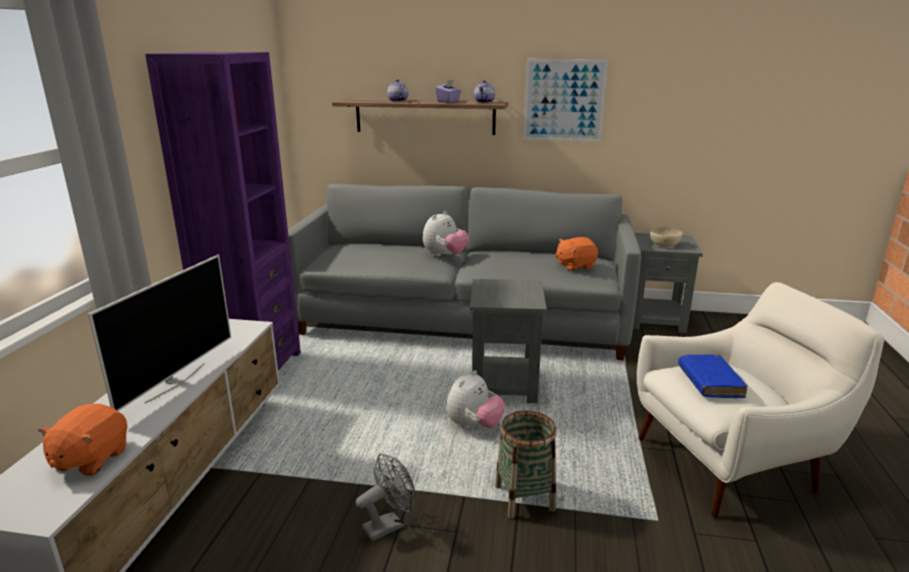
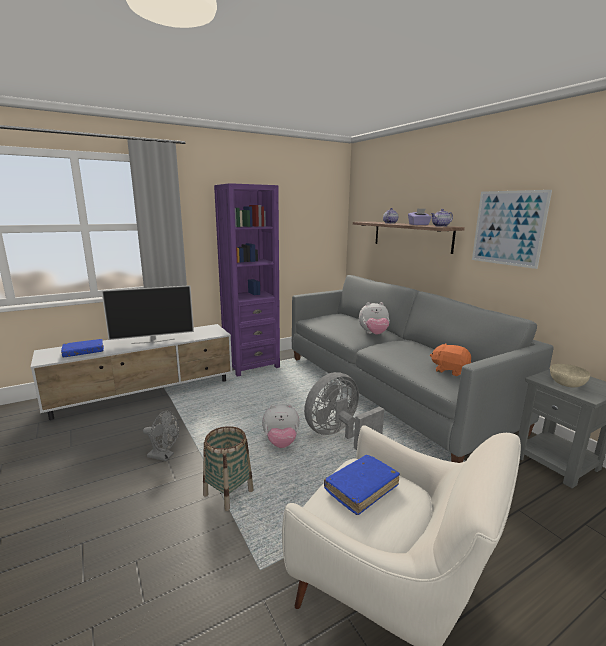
camera: 50 degrees right, 5 degrees down
orange plush toy [38,404,127,476] -> blue book [61,339,104,357]
grey side table [470,279,547,403] -> grey fan [304,372,384,450]

